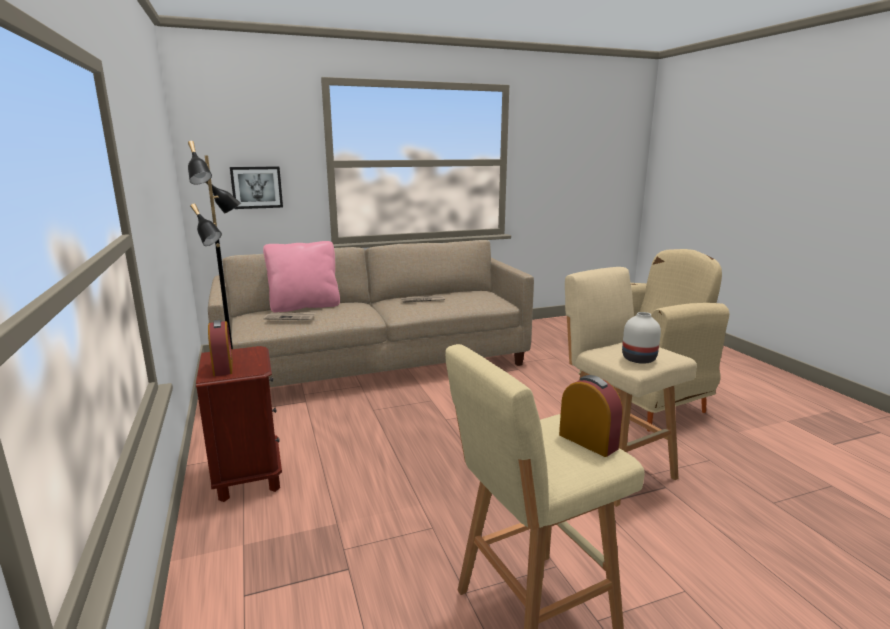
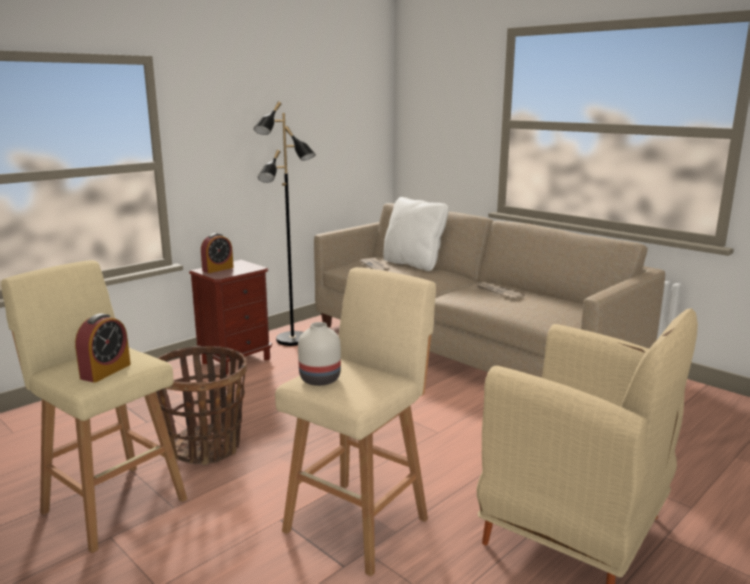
camera: 65 degrees right, 0 degrees up
picture [230,166,283,209] -> none
pink pillow [263,241,340,313] -> white pillow [383,197,449,271]
none -> basket [156,346,247,465]

